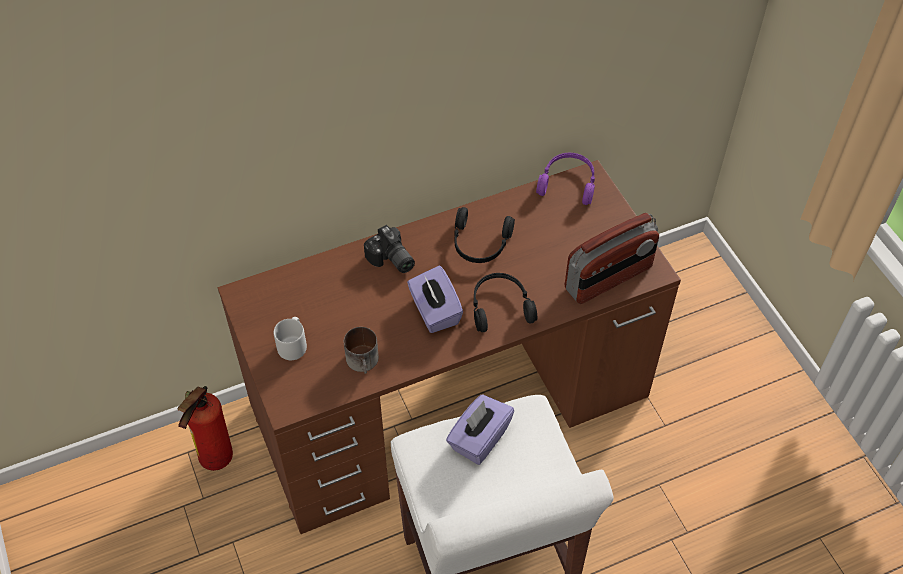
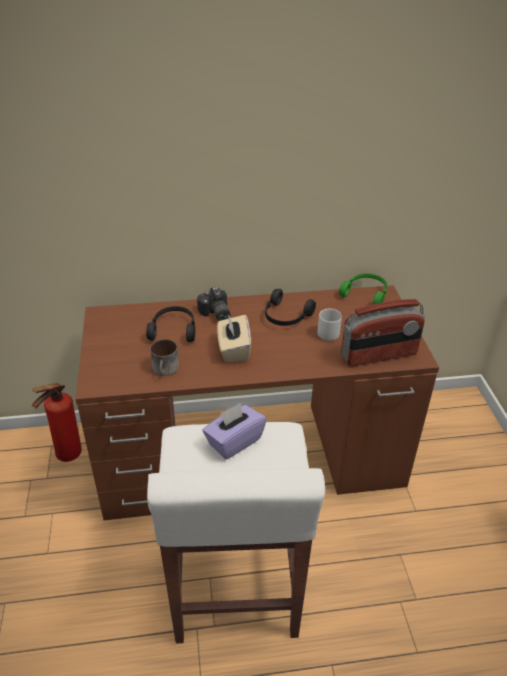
camera: 15 degrees right, 15 degrees down
grey mug [274,317,307,360] -> grey mug moved to [317,309,342,341]
purple tissue box [407,266,463,333] -> beige tissue box [217,315,251,362]
black headphones [473,273,537,332] -> black headphones moved to [146,306,195,342]
purple headphones [536,153,595,205] -> green headphones [339,273,387,304]

